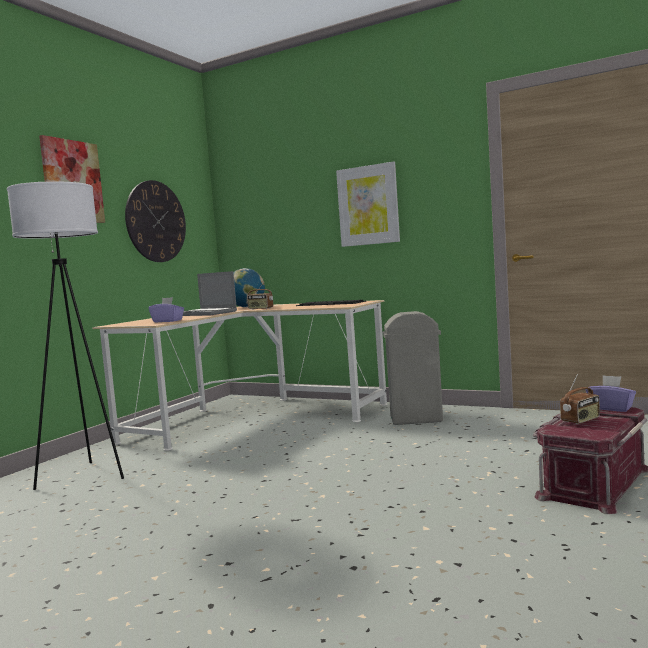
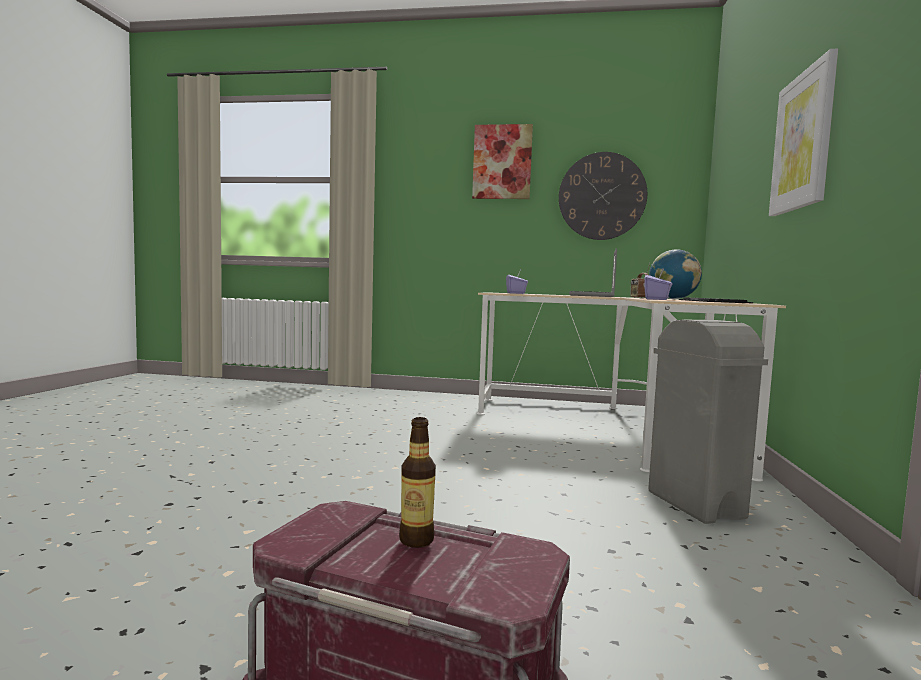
camera: 70 degrees right, 0 degrees up
white floor lamp [7,182,124,490] -> none
radio [560,374,600,424] -> bottle [399,417,436,548]
purple tissue box [586,375,636,412] -> purple tissue box moved to [644,269,673,300]

